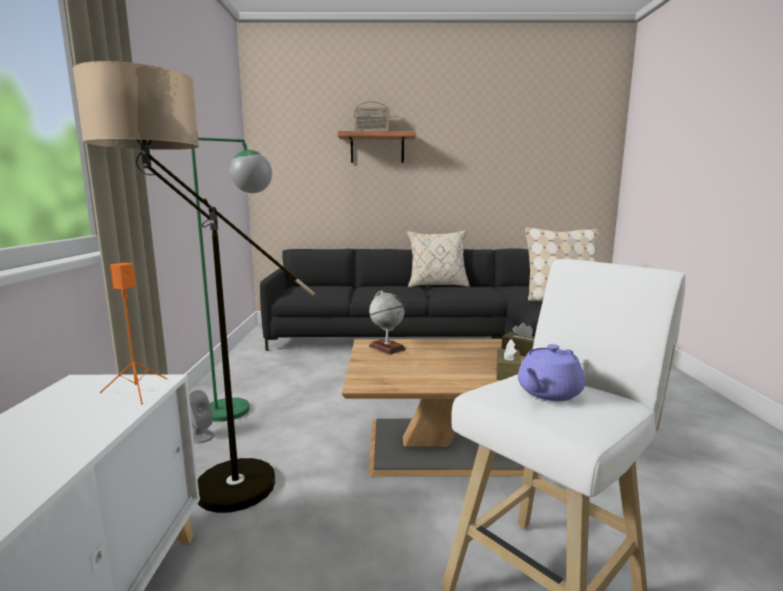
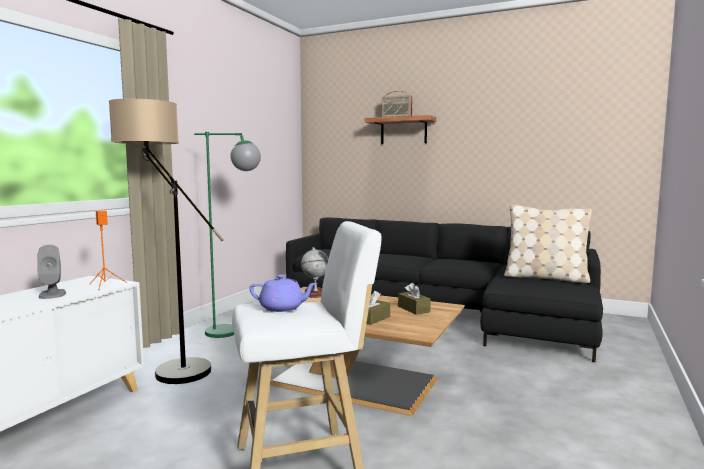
camera: 25 degrees right, 5 degrees down
grey speaker [189,390,214,444] -> grey speaker moved to [37,245,66,299]
beige pillow [407,230,470,287] -> none
purple teapot [518,344,585,401] -> purple teapot turned 150 degrees counterclockwise [249,274,318,312]

